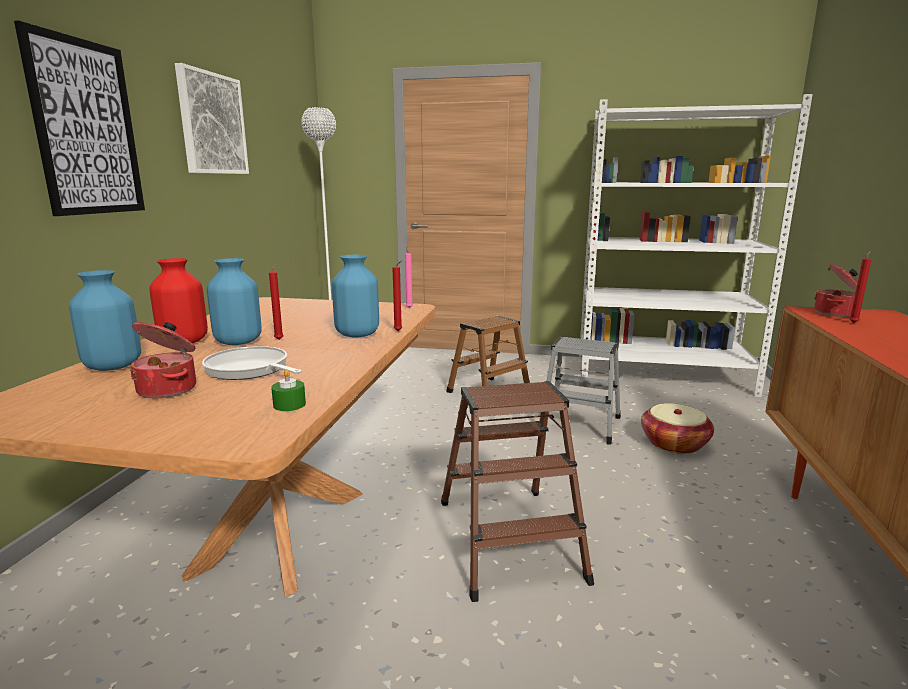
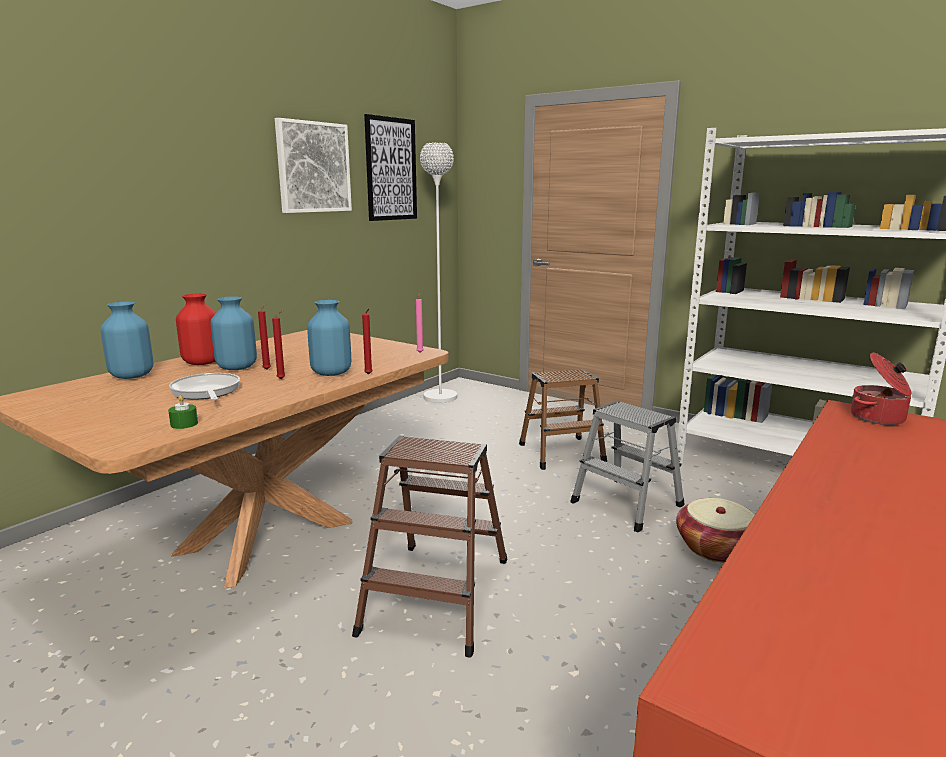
camera: 25 degrees right, 0 degrees up
picture [14,20,145,216] -> picture moved to [364,114,417,221]
cooking pot [130,322,196,399] -> none
red candle [849,251,871,323] -> red candle moved to [272,310,286,379]

